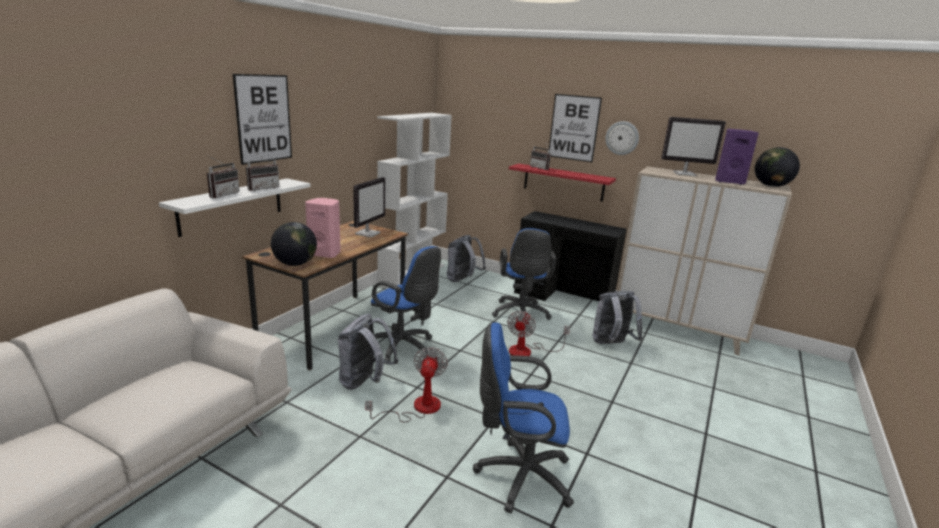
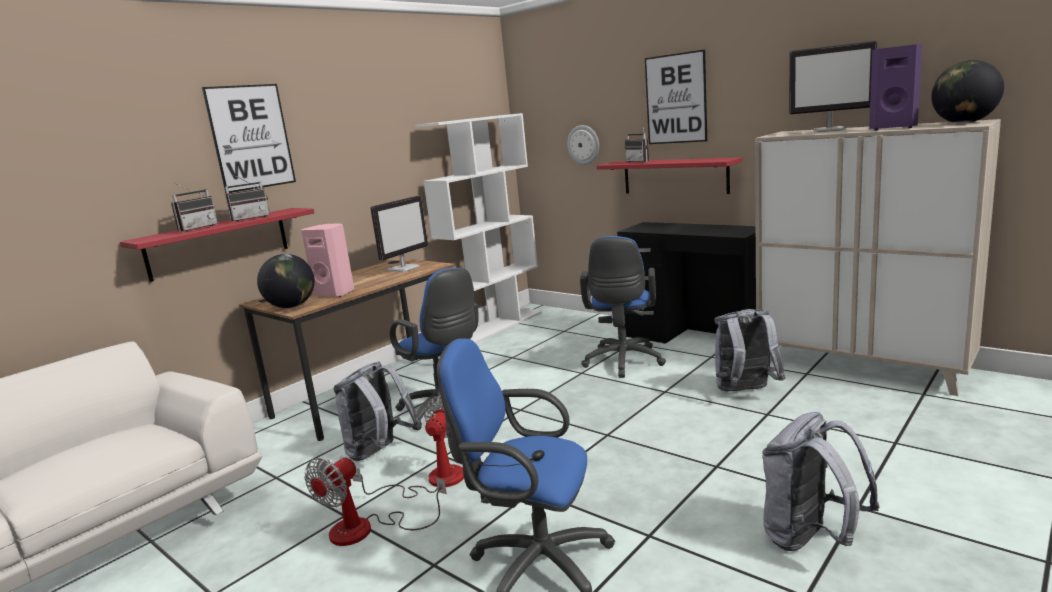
camera: 15 degrees right, 5 degrees down
white shelf [159,178,311,237] -> red shelf [120,208,314,282]
grey backpack [447,235,486,282] -> grey backpack moved to [762,412,880,551]
fan [507,311,570,356] -> fan moved to [304,456,447,546]
wall clock [605,121,639,155] -> wall clock moved to [567,125,599,165]

